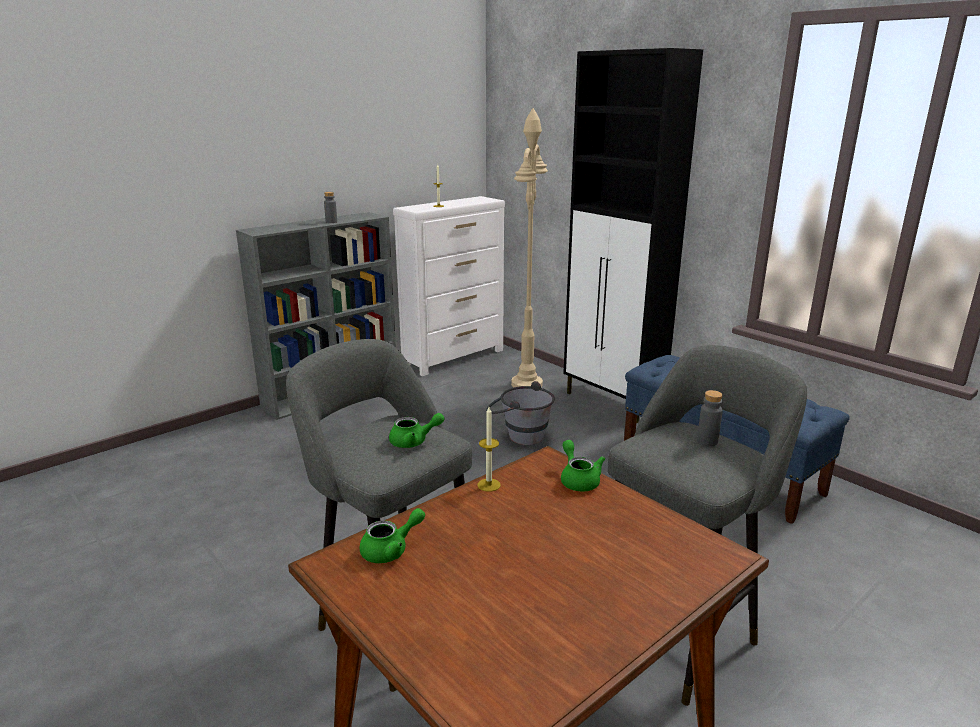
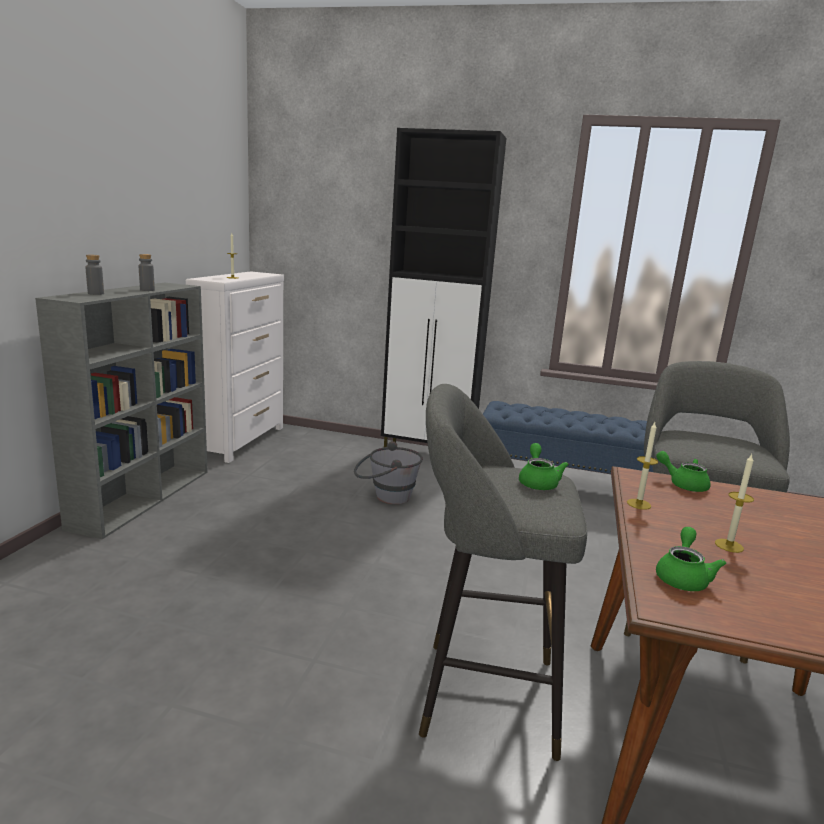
camera: 35 degrees left, 5 degrees down
green teapot [389,413,444,448] -> green teapot turned 45 degrees counterclockwise [519,443,569,490]
beige floor lamp [511,108,548,387] -> none
grey bottle [697,390,723,446] -> grey bottle moved to [86,255,104,295]
none -> candle [715,454,754,553]

